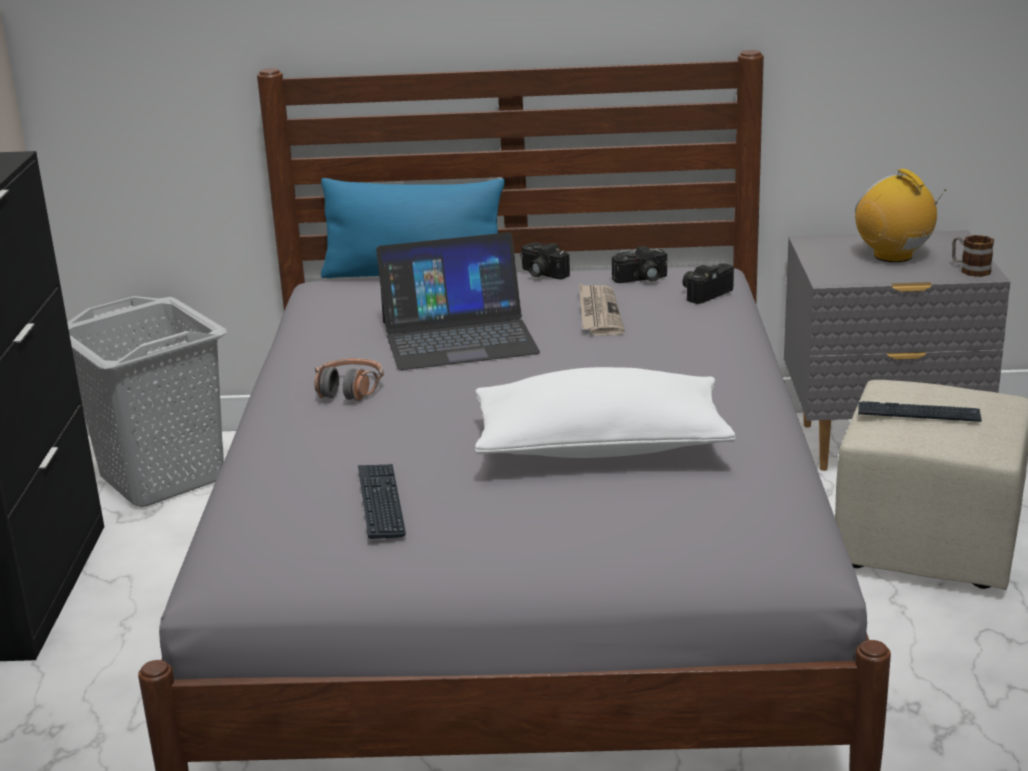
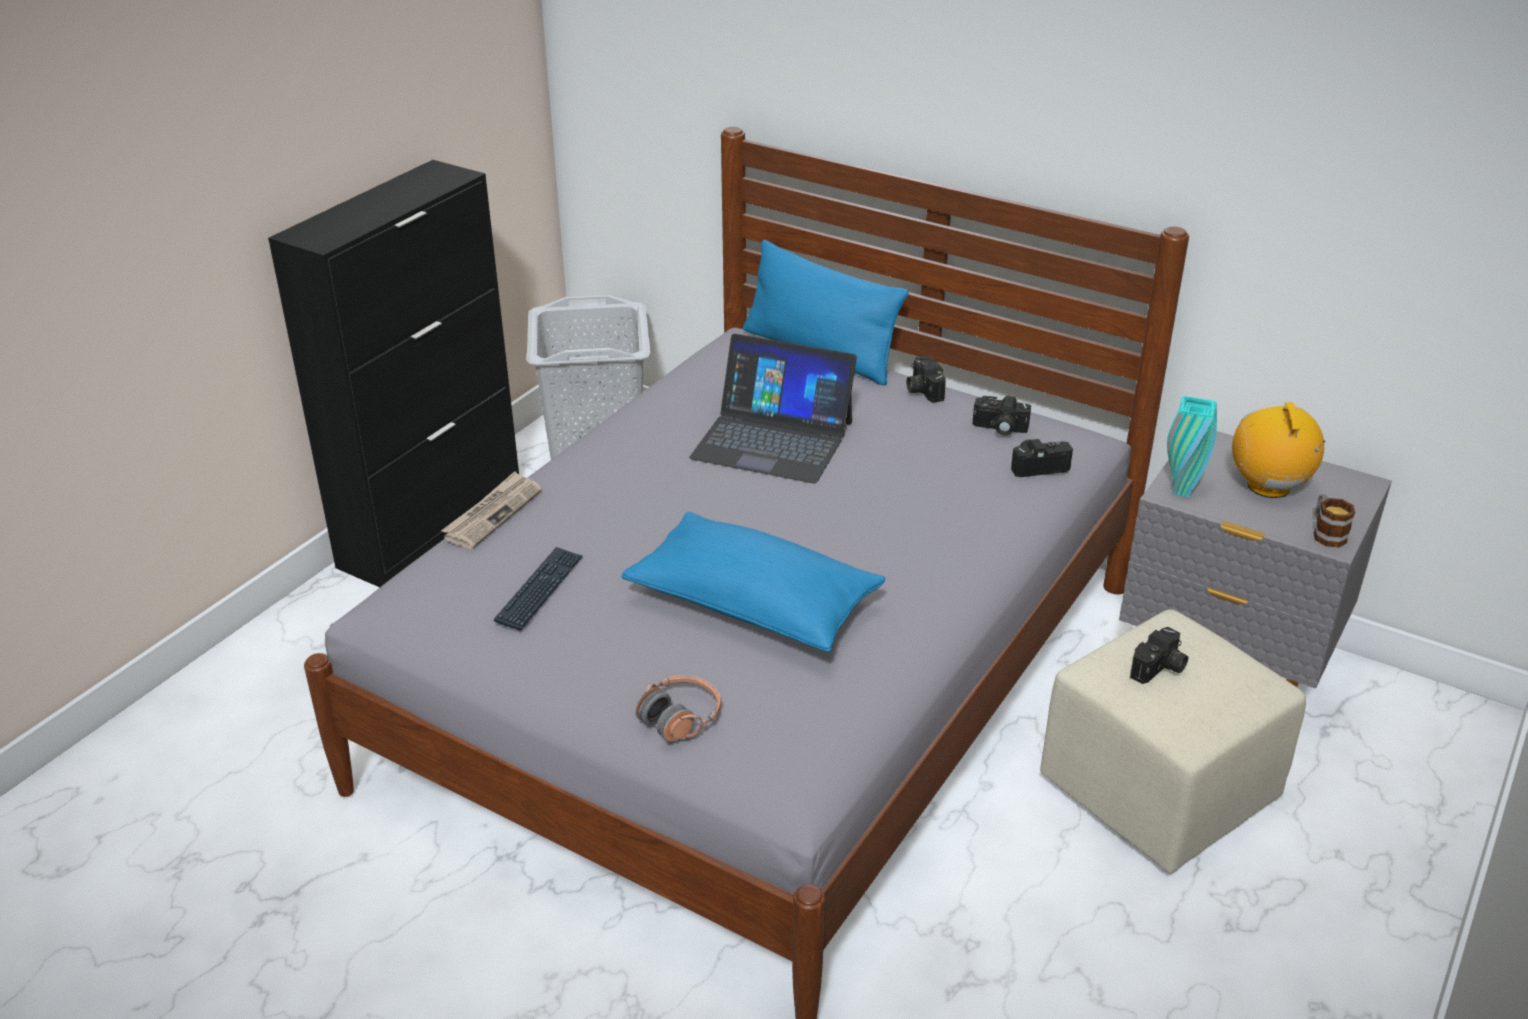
camera: 30 degrees right, 10 degrees up
headphones [314,358,384,401] -> headphones moved to [635,675,721,742]
white pillow [475,367,736,458] -> blue pillow [622,512,886,653]
newspaper [579,284,625,335] -> newspaper moved to [441,471,542,549]
keyboard [858,401,982,422] -> camera [1130,627,1188,684]
none -> turquoise vase [1167,396,1217,497]

